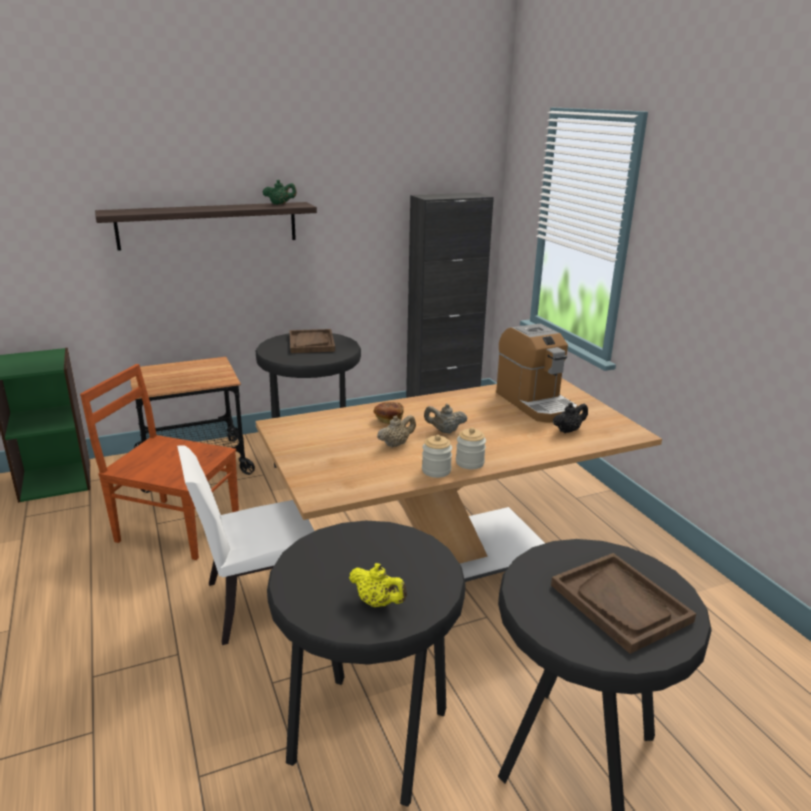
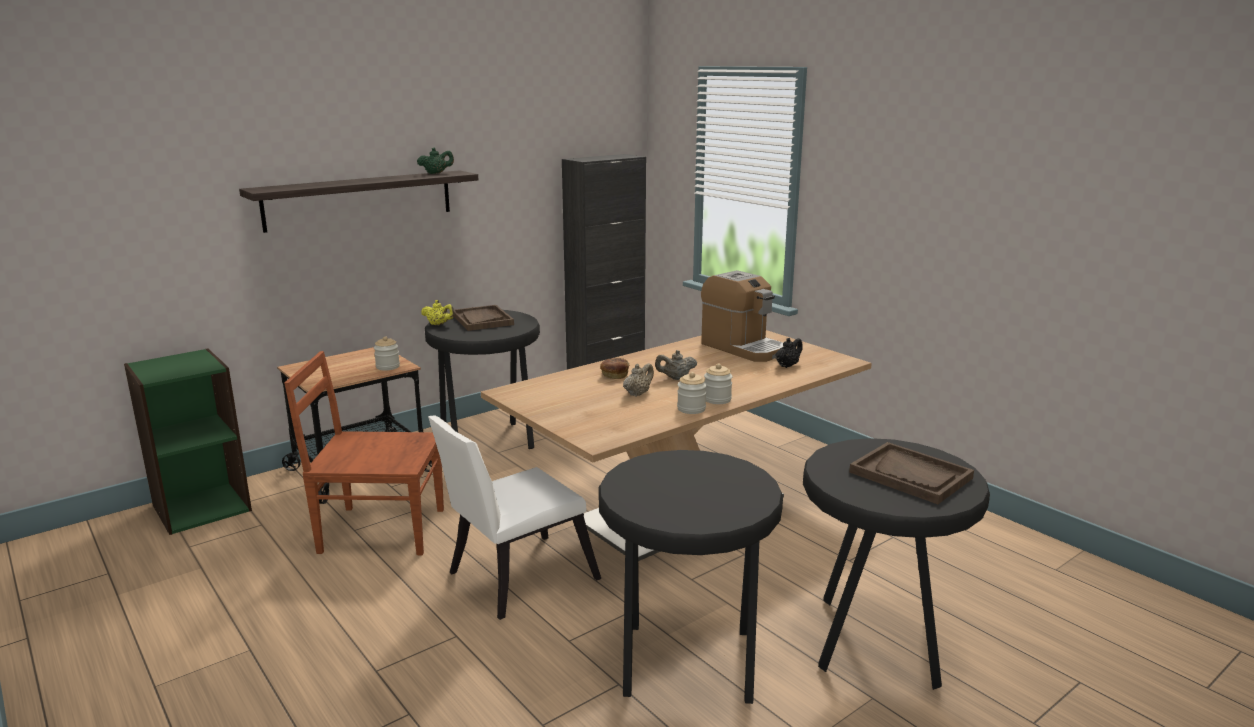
camera: 15 degrees left, 5 degrees down
yellow teapot [349,563,407,607] -> yellow teapot moved to [421,300,455,325]
none -> jar [374,336,400,371]

